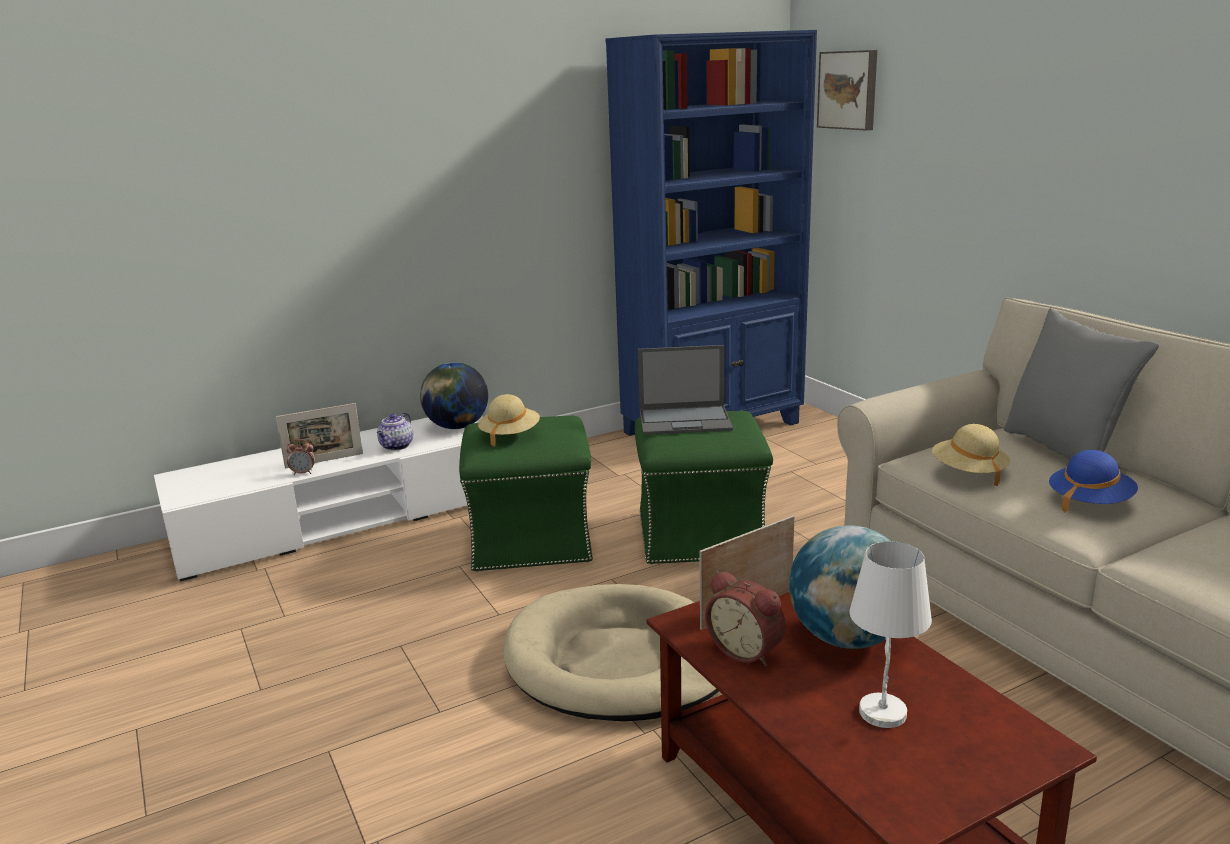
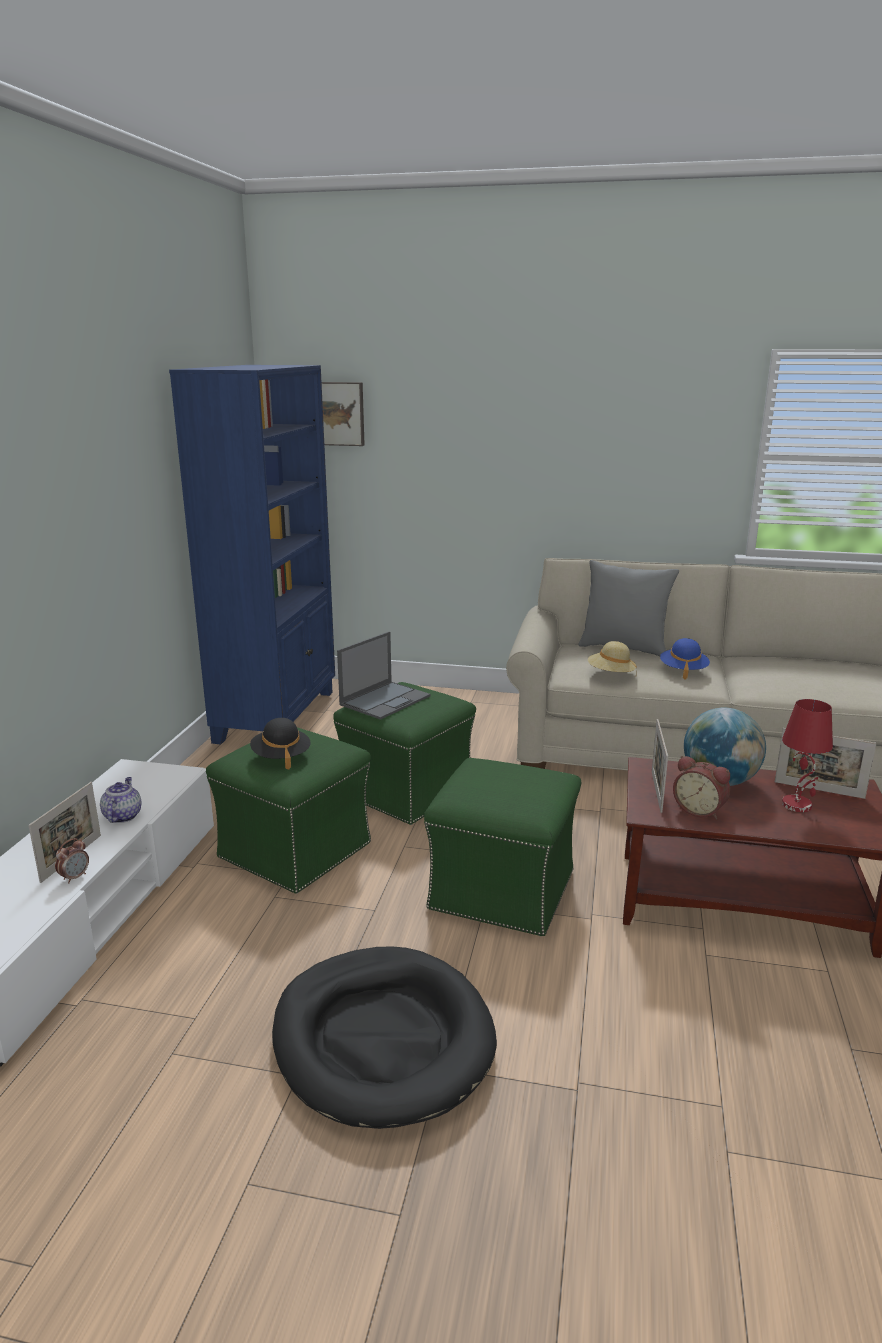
camera: 50 degrees left, 0 degrees up
teapot [377,412,413,450] -> teapot turned 150 degrees counterclockwise [100,777,142,823]
globe [420,362,488,429] -> none
beige hat [478,394,540,446] -> black hat [250,718,311,770]
beige dog bed [503,584,719,722] -> green ottoman [424,758,581,936]
alarm clock [705,571,786,666] -> alarm clock turned 45 degrees clockwise [673,756,730,820]
white table lamp [849,541,932,728] -> red table lamp [782,699,833,812]
none -> black dog bed [272,946,497,1129]
none -> picture frame [775,728,876,799]

